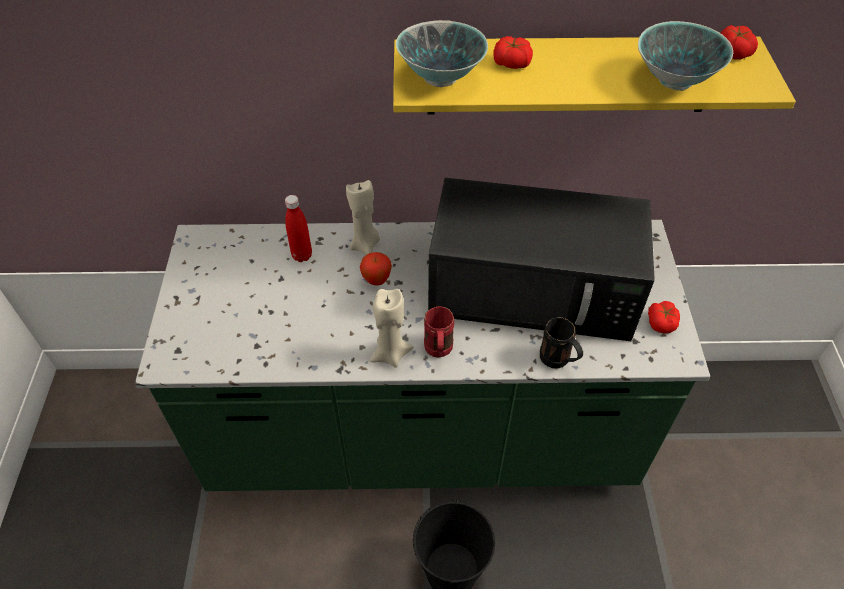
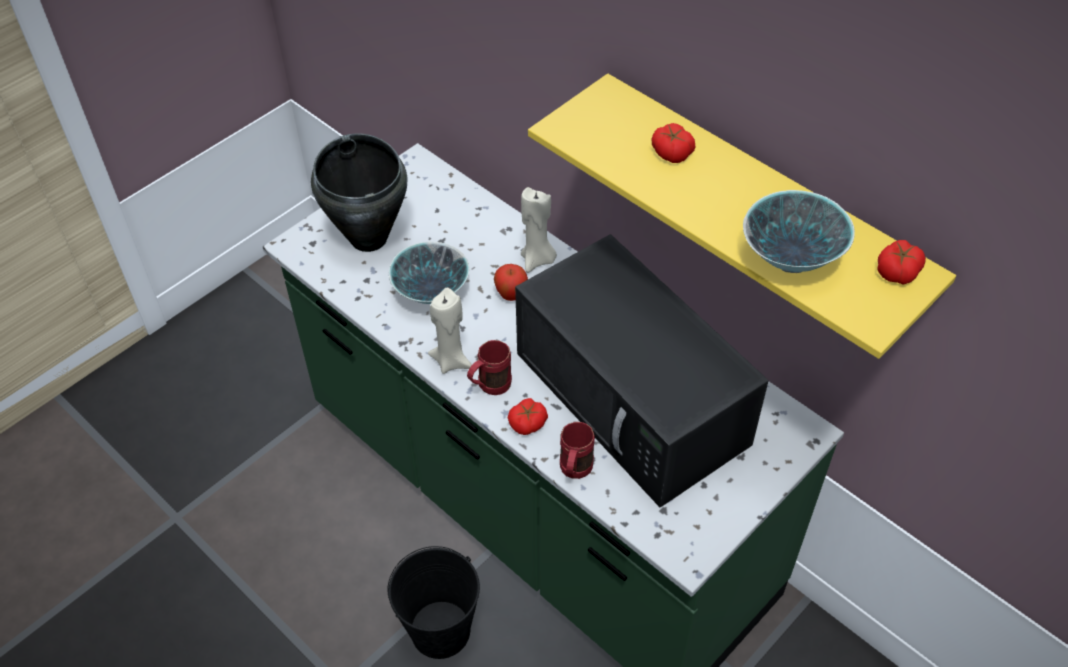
camera: 45 degrees right, 0 degrees up
red bottle [285,195,312,262] -> none
bowl [396,20,488,87] -> bowl moved to [389,242,469,304]
black mug [540,317,583,369] -> red mug [560,422,595,479]
tomato [648,301,680,334] -> tomato moved to [507,398,548,435]
none -> black cooking pot [311,134,408,252]

